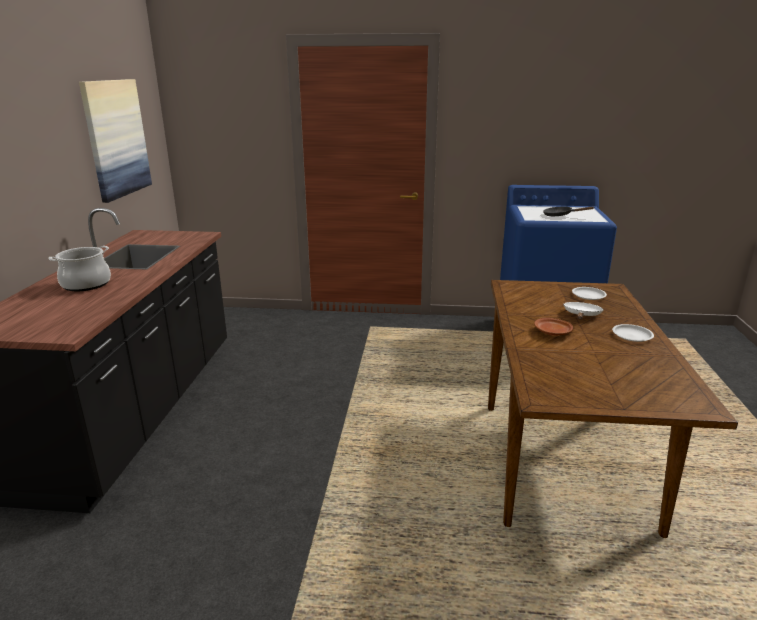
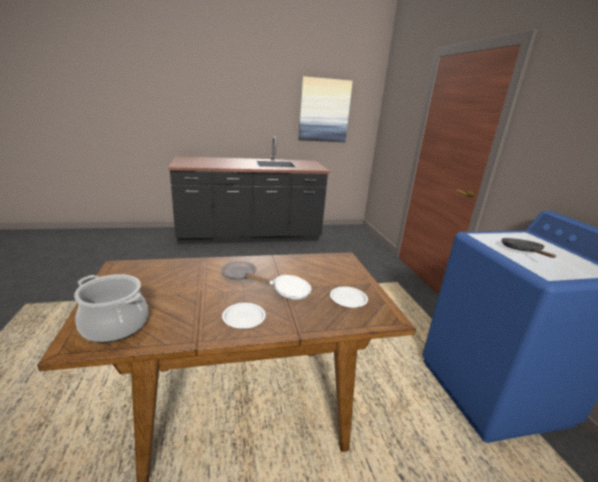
camera: 70 degrees right, 0 degrees up
cooking pot [48,246,111,291] -> cooking pot moved to [74,274,148,343]
brown plate [534,318,573,336] -> grey plate [221,261,256,279]

